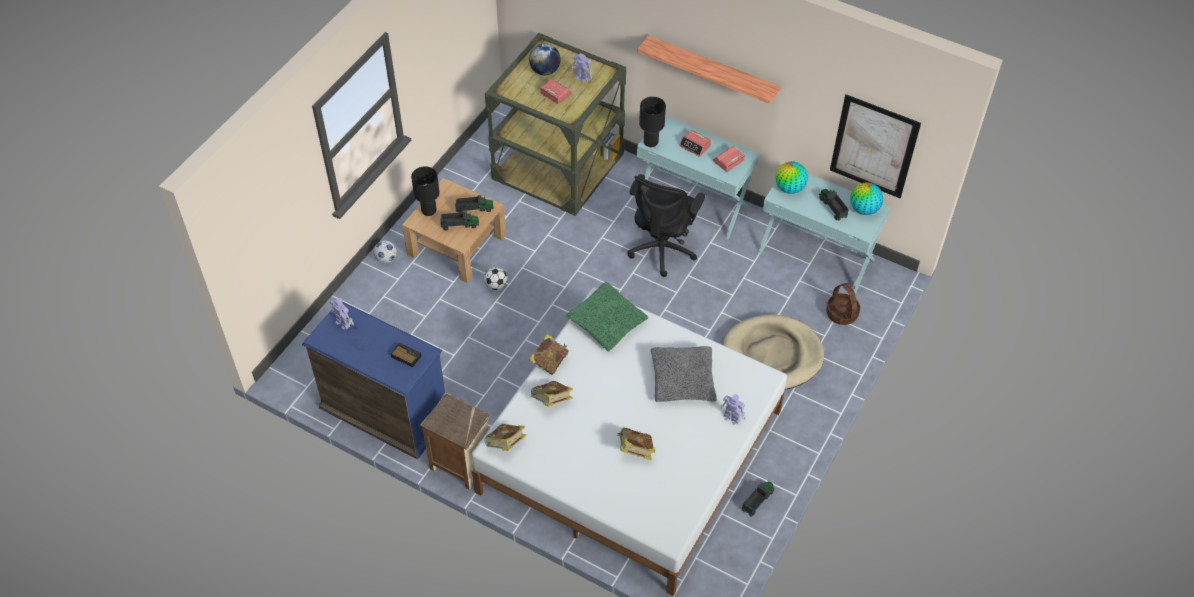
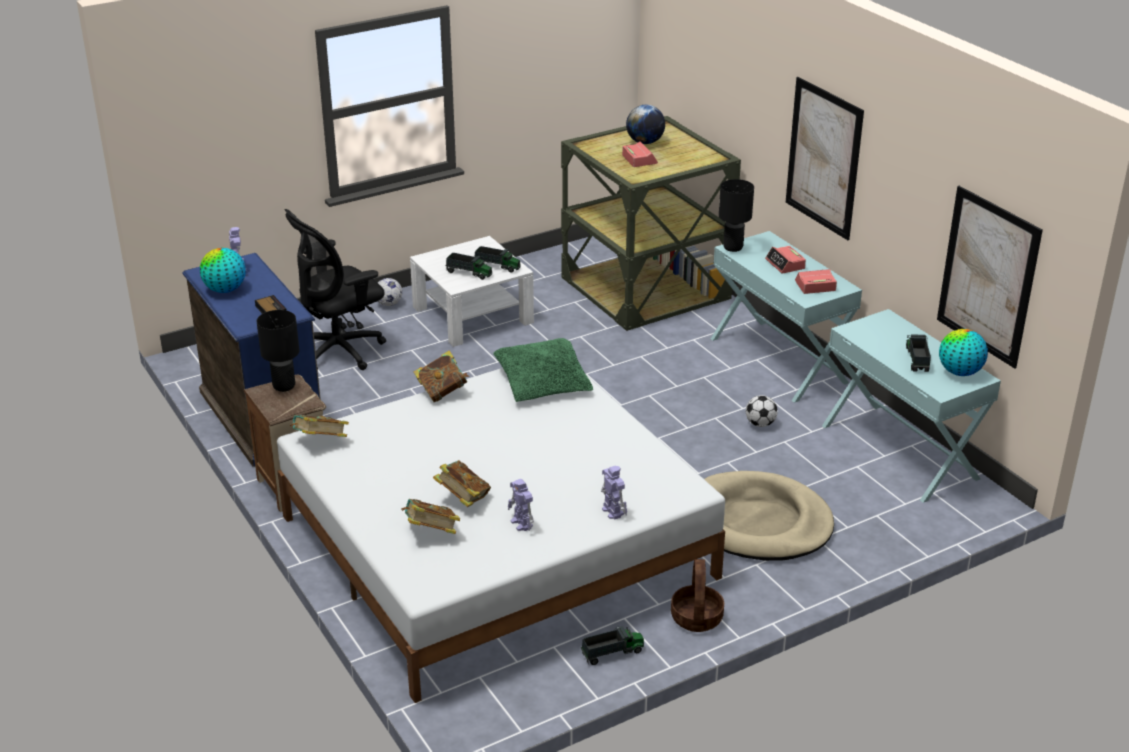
camera: 30 degrees right, 20 degrees down
brown coffee table [402,178,506,283] -> white coffee table [410,236,534,347]
black table lamp [411,166,440,216] -> black table lamp moved to [257,310,300,392]
football [484,267,507,290] -> football moved to [746,395,778,427]
book [531,381,573,407] -> book moved to [401,499,460,534]
toy robot [570,53,592,83] -> toy robot moved to [508,479,534,531]
black office chair [628,174,705,277] -> black office chair moved to [284,209,386,370]
shelf [637,35,780,104] -> picture [786,77,864,240]
grey pillow [651,346,716,402] -> none
globe [775,161,808,194] -> globe moved to [200,248,246,293]
basket [826,283,860,325] -> basket moved to [671,559,724,632]

